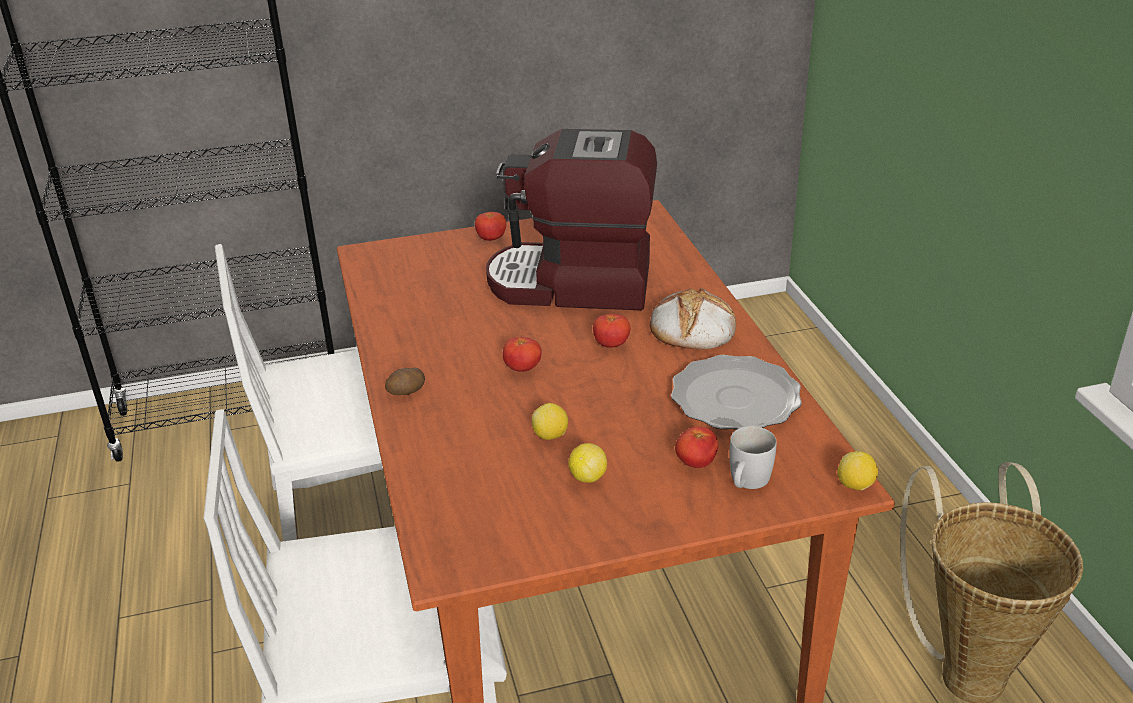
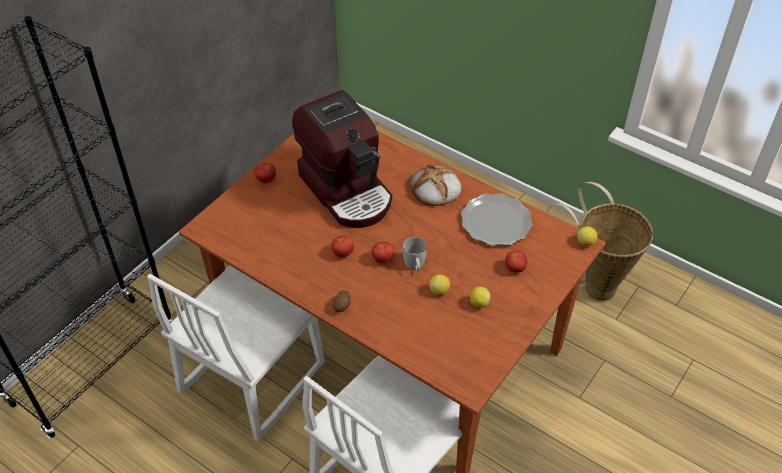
camera: 40 degrees left, 15 degrees up
coffee machine [486,129,657,310] -> coffee machine turned 90 degrees counterclockwise [292,90,392,228]
tomato [593,314,630,348] -> tomato moved to [331,235,354,257]
white mug [730,426,777,489] -> white mug moved to [403,237,427,271]

